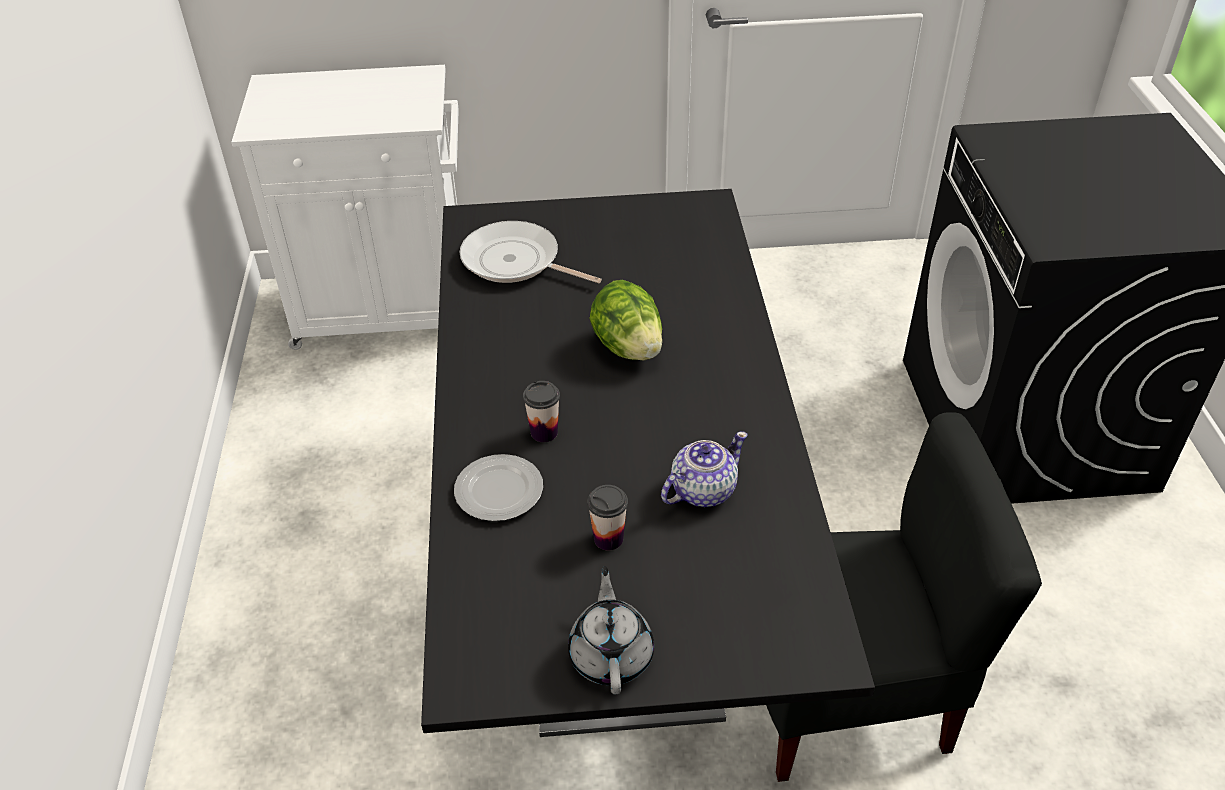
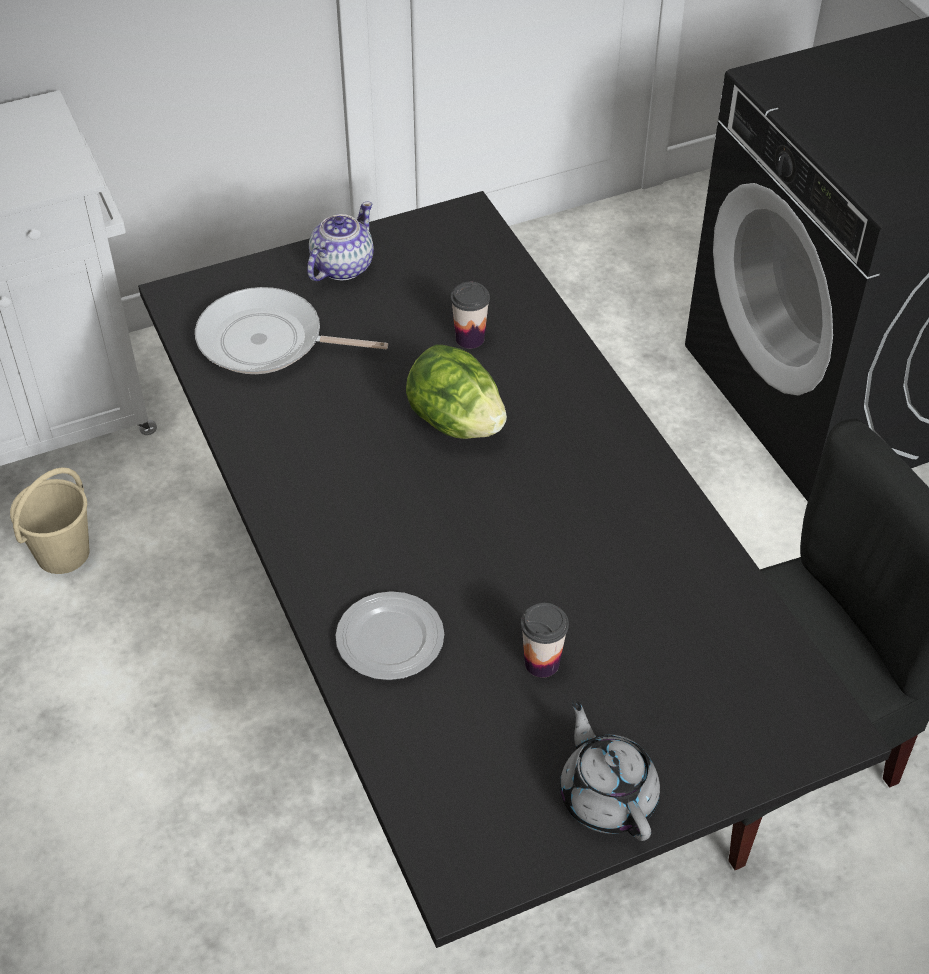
camera: 20 degrees left, 5 degrees up
cup [523,381,560,442] -> cup moved to [451,281,490,349]
teapot [661,431,748,507] -> teapot moved to [307,202,374,281]
none -> beige bucket [10,467,90,574]

